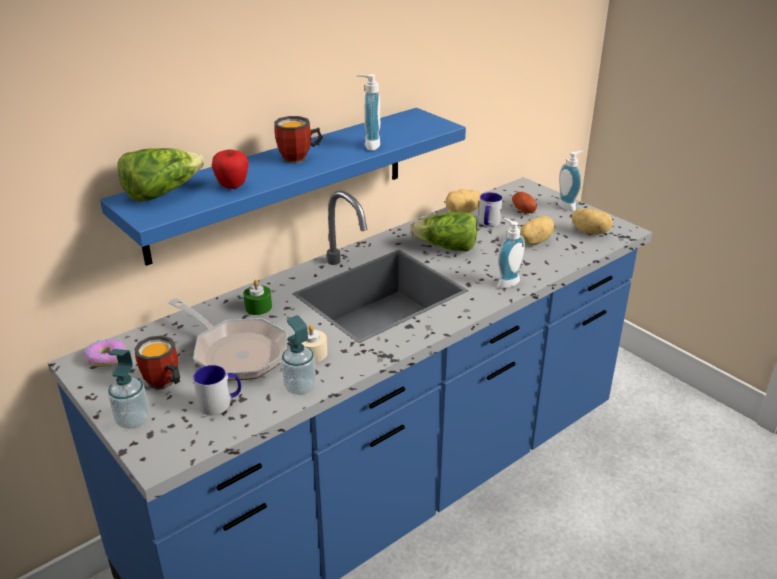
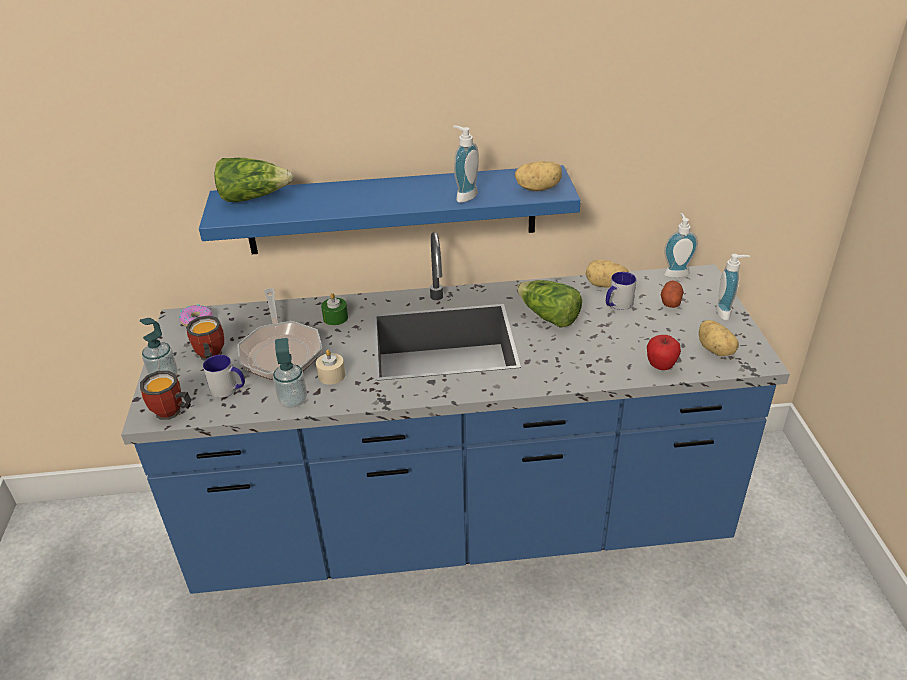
camera: 35 degrees right, 5 degrees up
apple [212,149,249,189] -> apple moved to [647,335,681,370]
mug [274,116,323,164] -> mug moved to [140,371,192,420]
soap dispenser [498,218,525,289] -> soap dispenser moved to [664,213,698,278]
potato [520,216,555,245] -> potato moved to [515,161,562,191]

